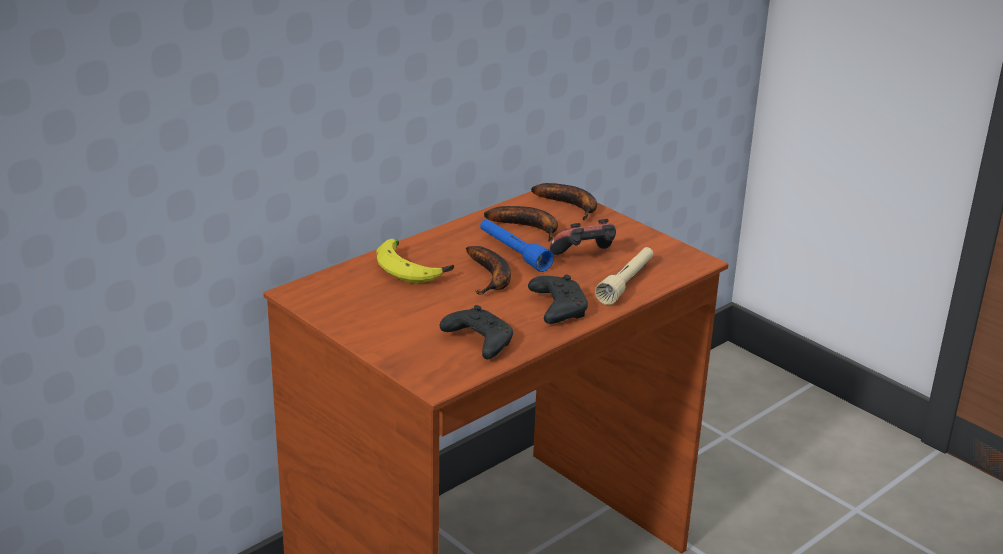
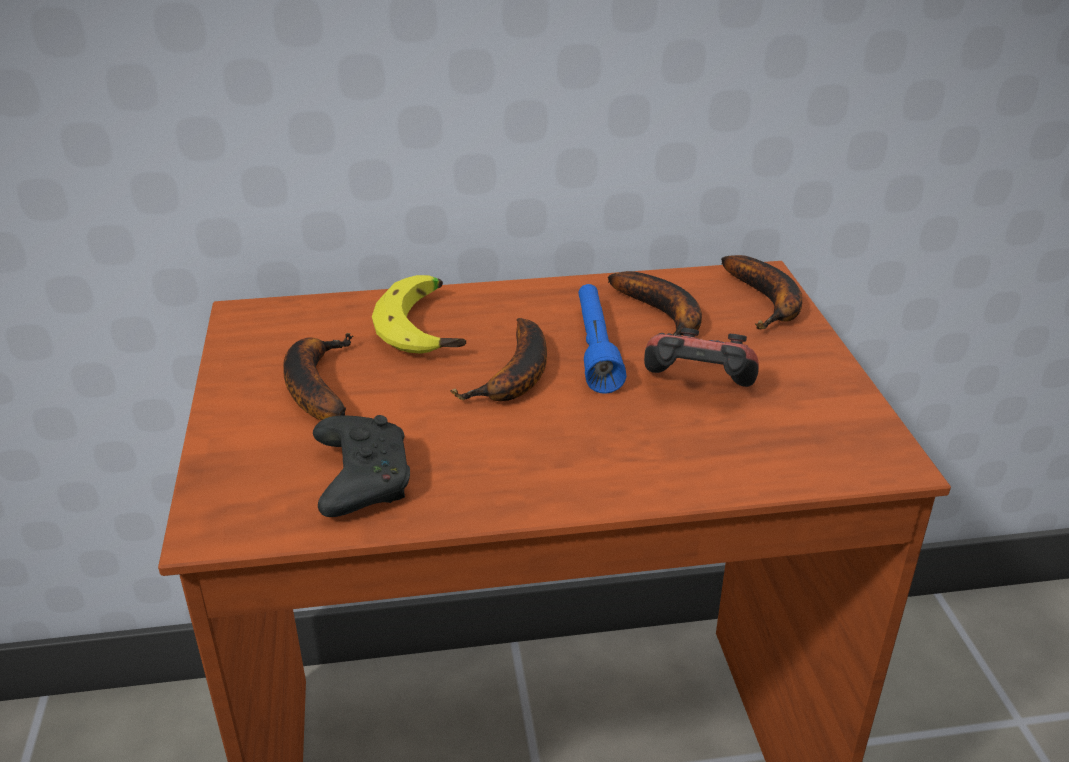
camera: 35 degrees right, 5 degrees up
black game controller [528,274,588,324] -> none
beige flashlight [595,247,654,305] -> none
none -> banana [283,333,354,420]

